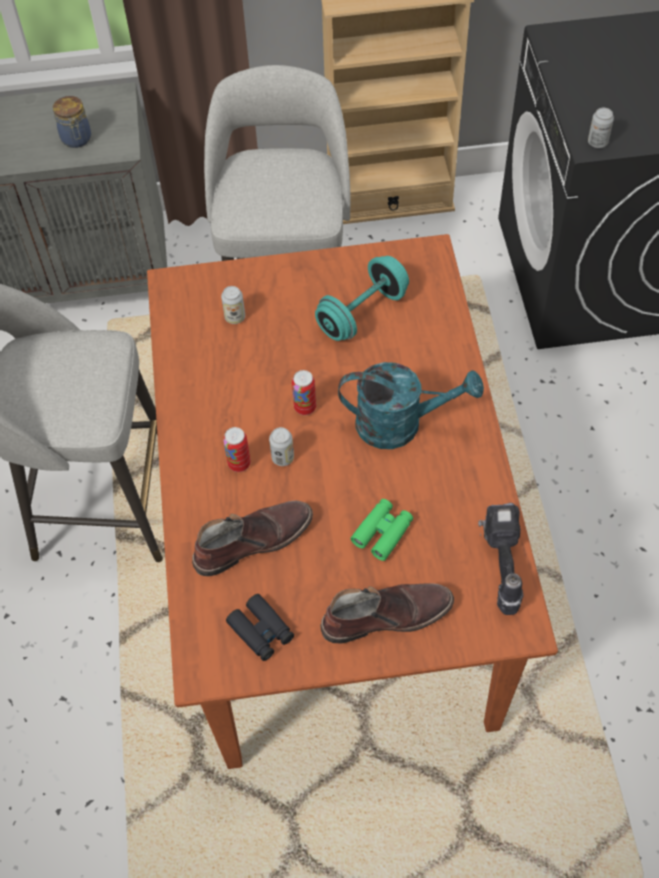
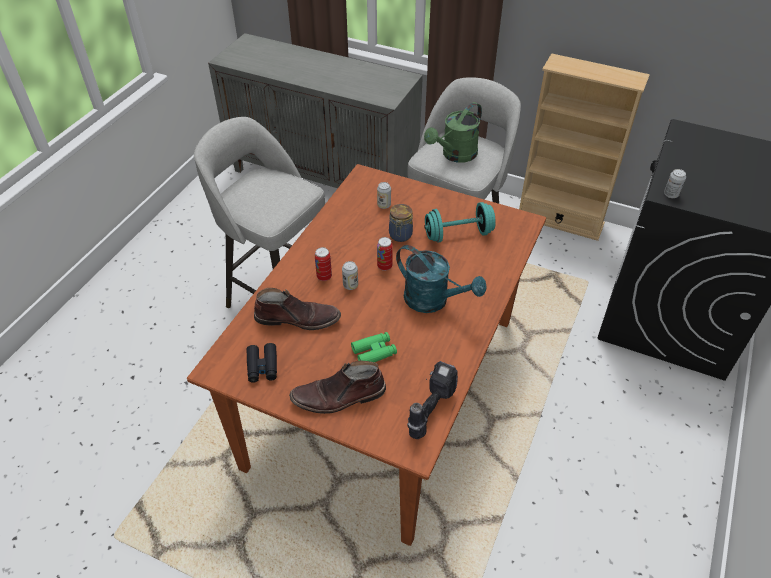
camera: 30 degrees right, 10 degrees down
jar [53,96,91,148] -> jar moved to [389,204,413,242]
brown boot [320,583,454,643] -> brown boot turned 150 degrees clockwise [289,361,386,414]
none -> green watering can [424,102,482,163]

